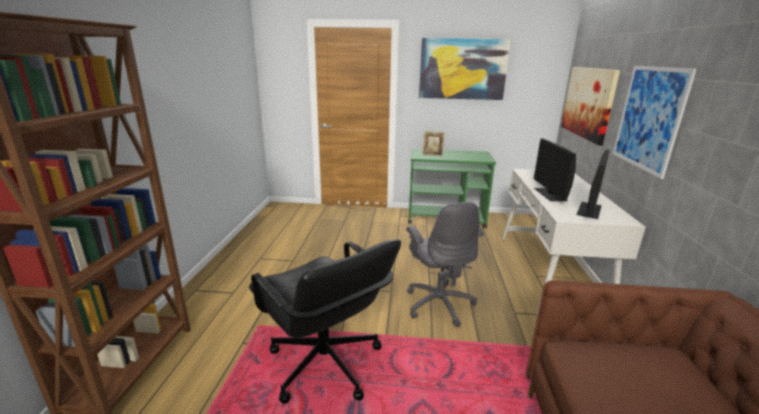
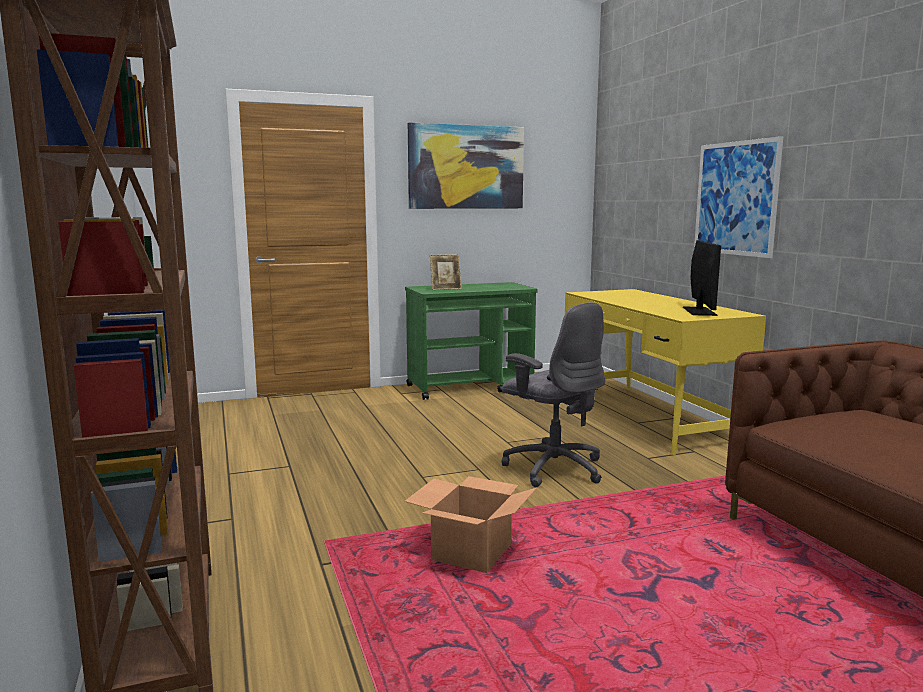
camera: 25 degrees left, 10 degrees down
black office chair [249,239,401,404] -> cardboard box [404,476,537,573]
white desk [502,169,646,315] -> yellow desk [565,289,766,455]
monitor [534,138,576,201] -> none
picture [561,67,620,146] -> none

